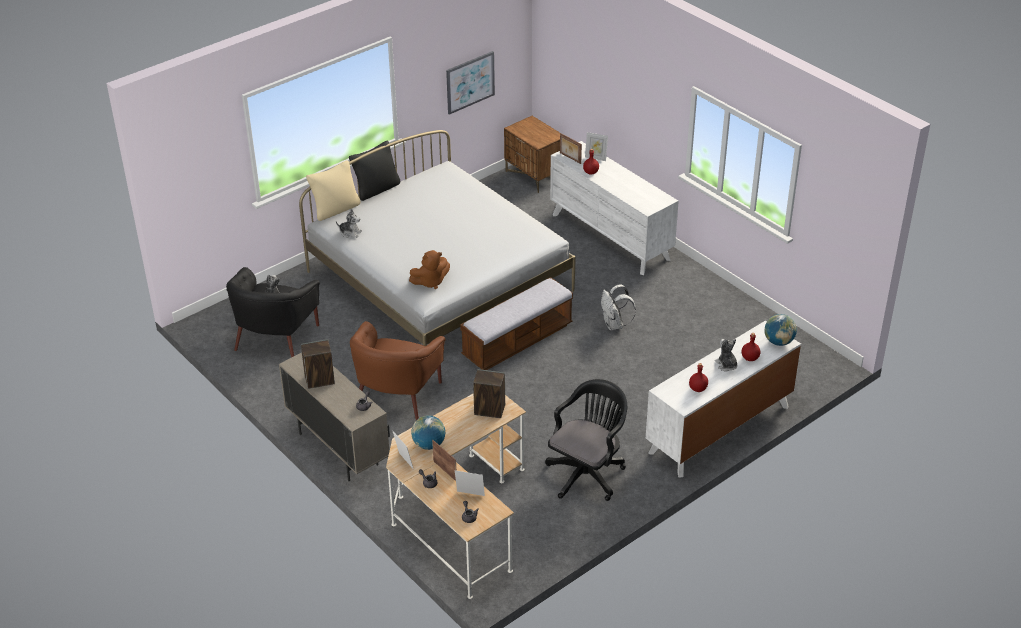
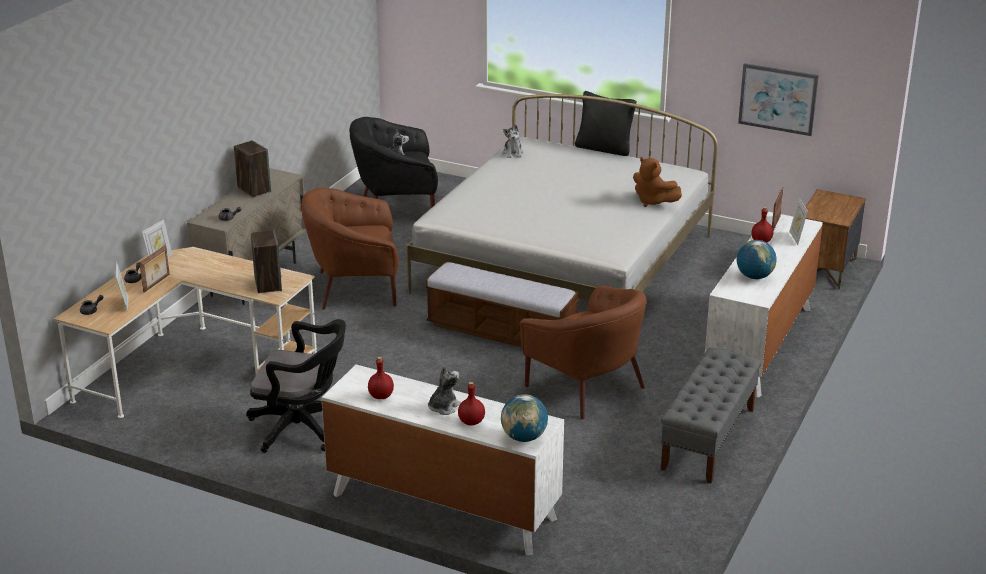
camera: 65 degrees right, 10 degrees down
beige pillow [306,160,360,221] -> none
brown plush toy [409,250,450,289] -> brown plush toy moved to [633,157,682,207]
globe [411,415,445,450] -> globe moved to [736,240,777,279]
white backpack [601,284,636,330] -> brown armchair [520,285,647,419]
none -> grey bench [661,348,761,483]

